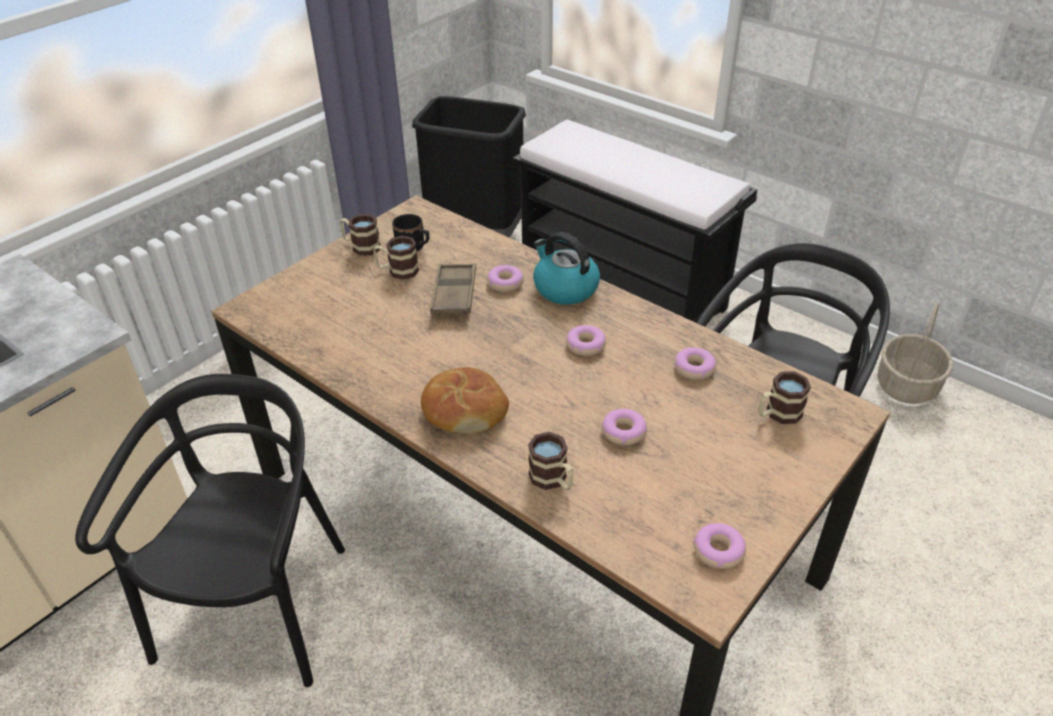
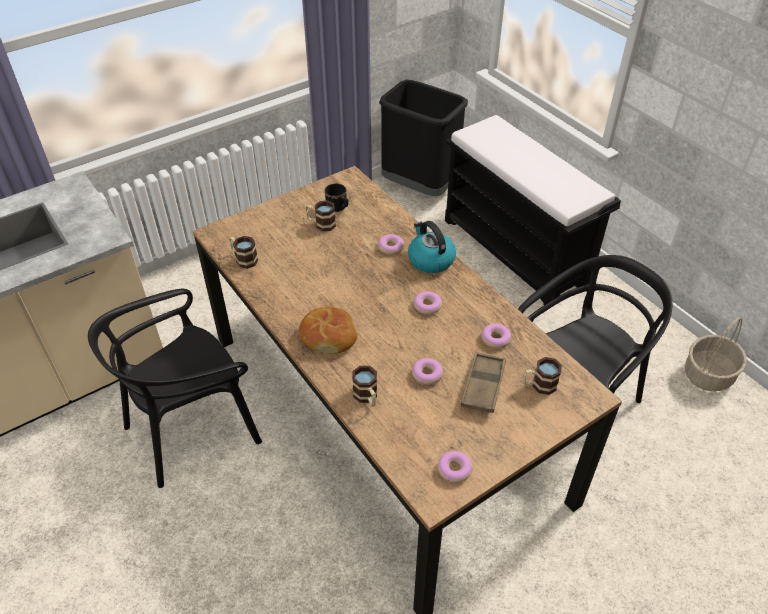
camera: 15 degrees right, 5 degrees up
black chair [75,374,345,687] -> black chair turned 150 degrees counterclockwise [88,289,262,488]
mug [339,214,381,256] -> mug moved to [229,236,258,269]
brown tray [430,263,476,316] -> brown tray moved to [461,352,506,413]

